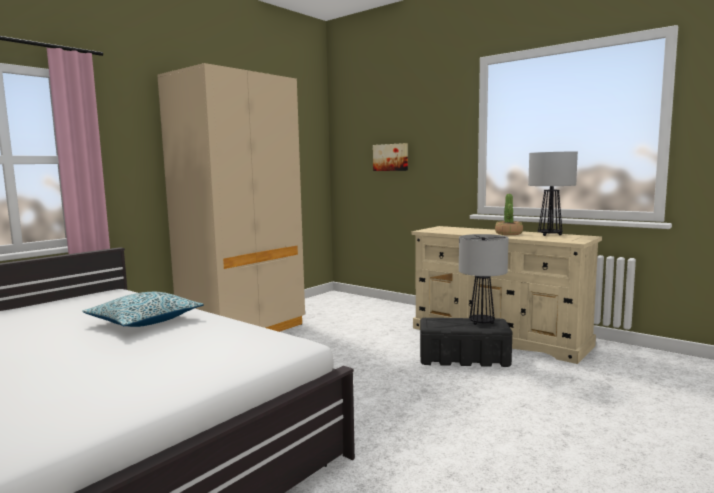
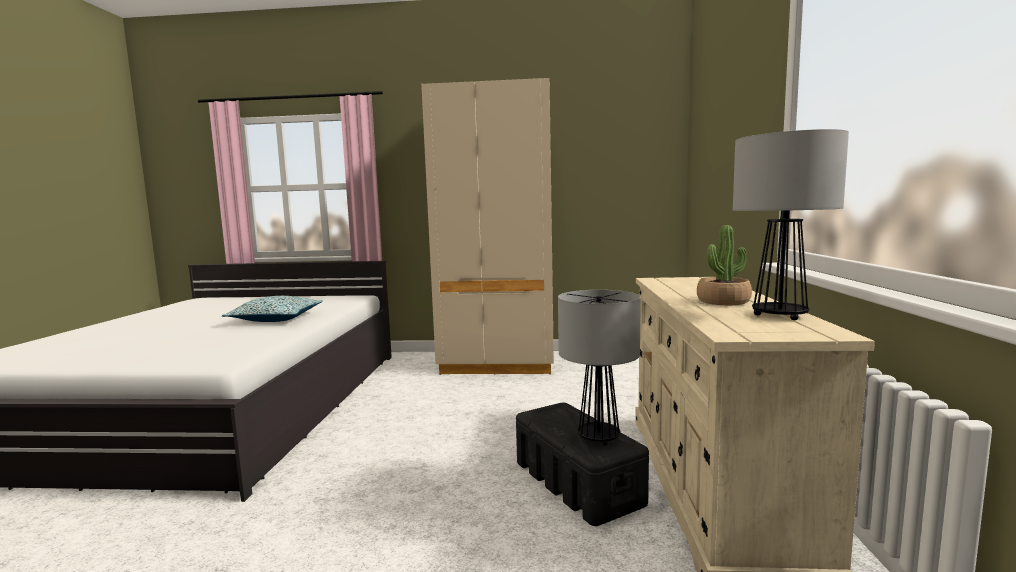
camera: 55 degrees right, 0 degrees up
picture [373,143,408,171] -> none

